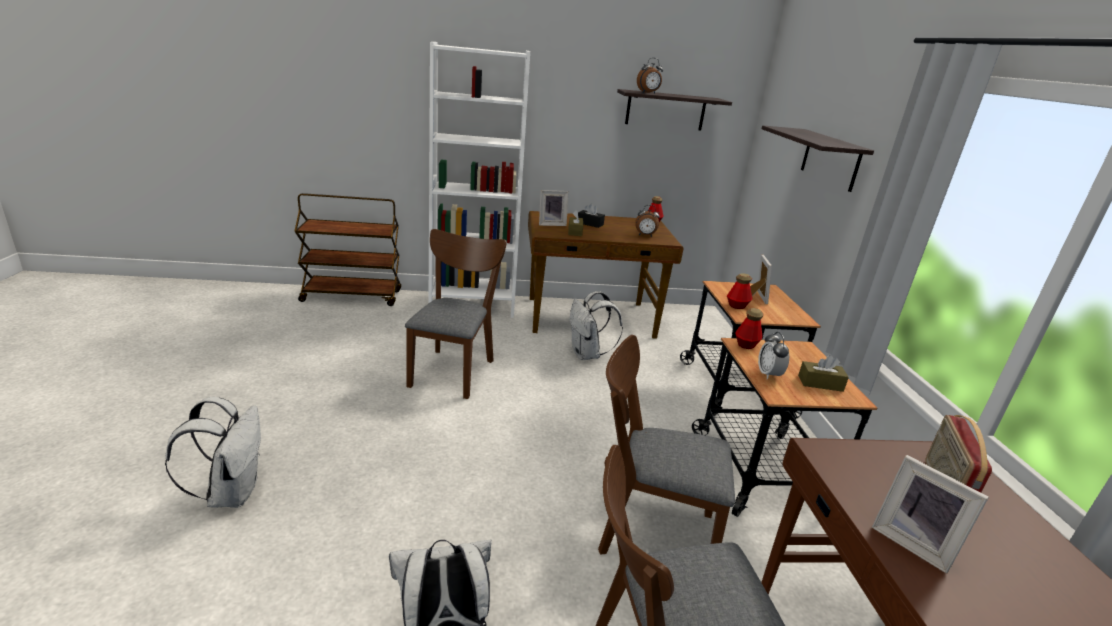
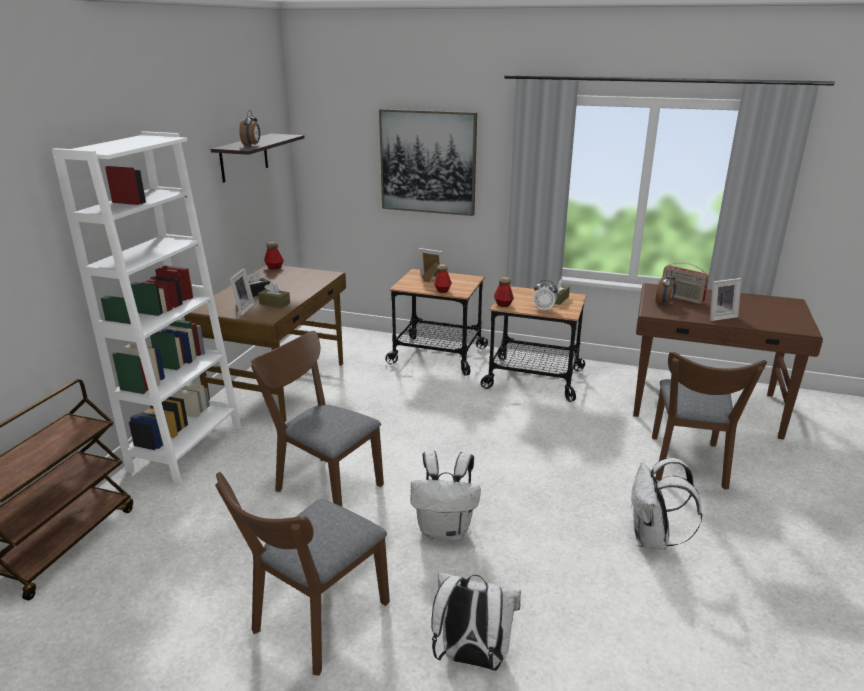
camera: 65 degrees left, 0 degrees up
white backpack [569,291,623,360] -> white backpack moved to [411,451,481,540]
brown chair [598,335,735,555] -> brown chair moved to [215,472,390,676]
alarm clock [635,205,660,237] -> alarm clock moved to [656,270,676,306]
shelf [762,125,874,192] -> picture [379,109,477,216]

